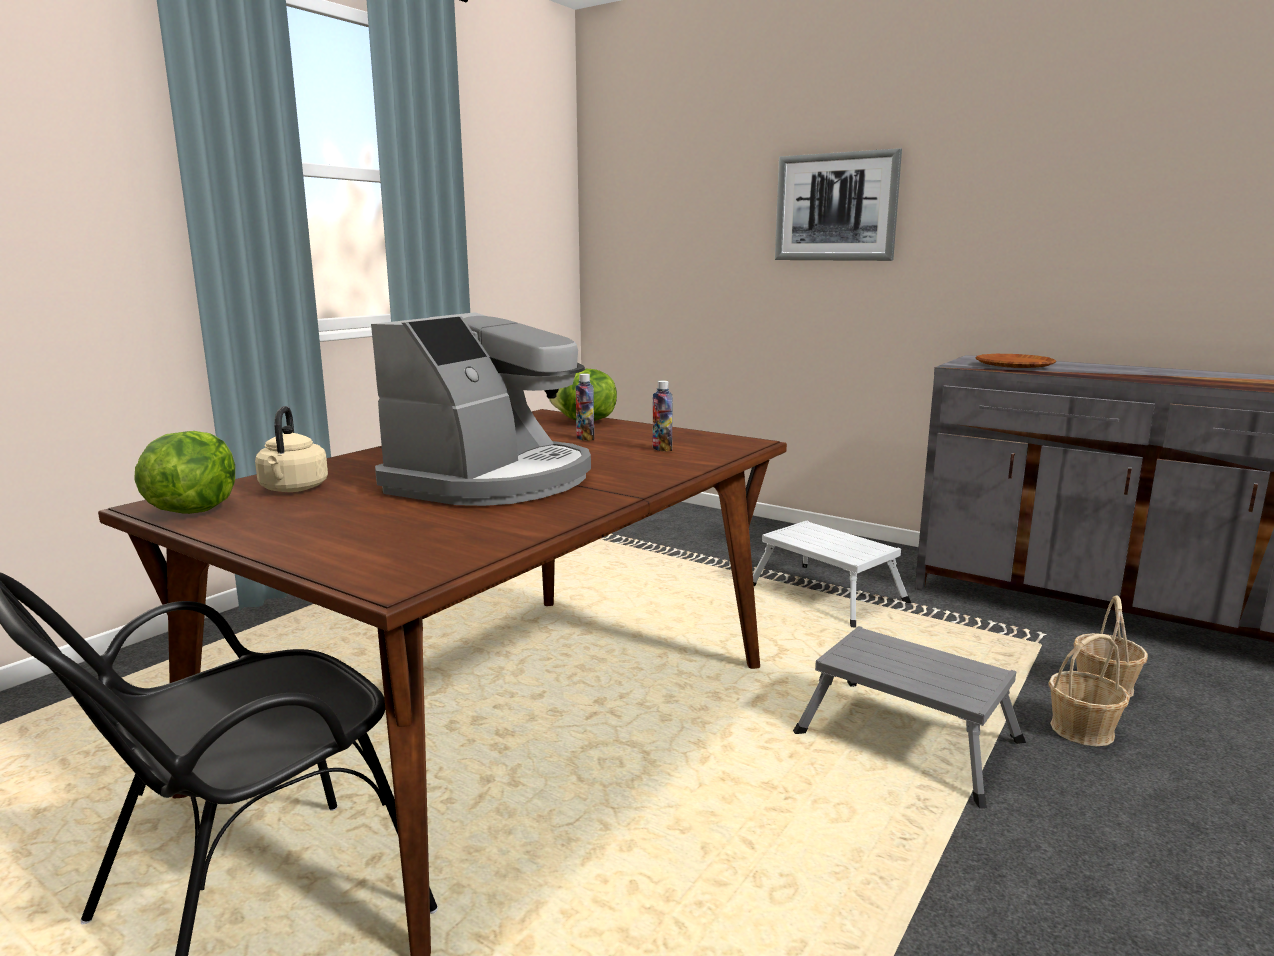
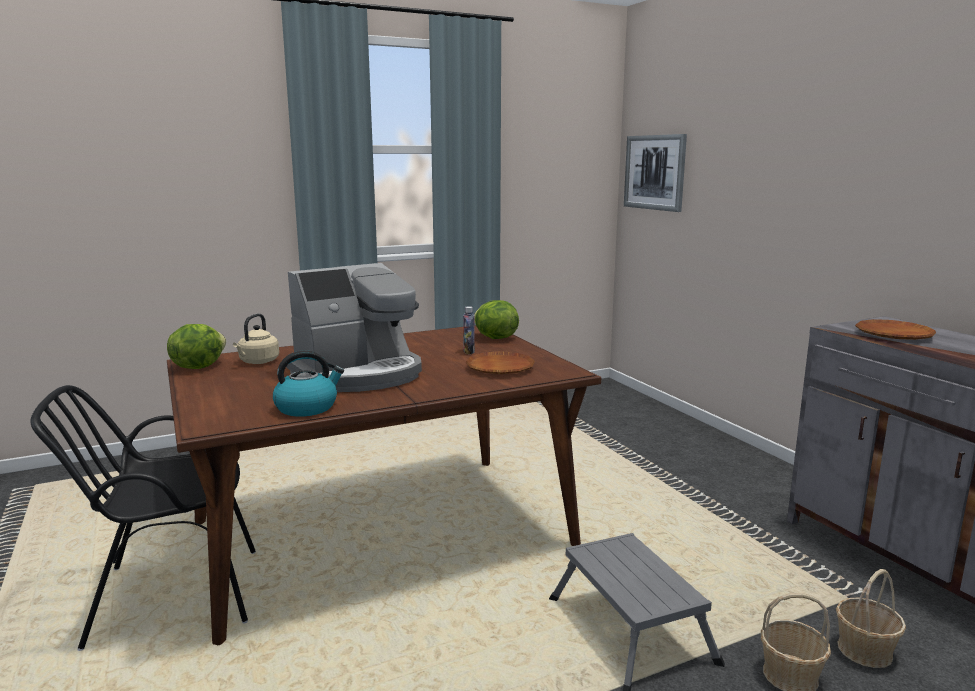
camera: 30 degrees right, 0 degrees up
bottle [652,380,673,452] -> brown plate [466,351,535,374]
white step ladder [753,521,911,627] -> none
picture [775,148,902,261] -> picture moved to [624,134,687,212]
none -> kettle [273,350,344,417]

